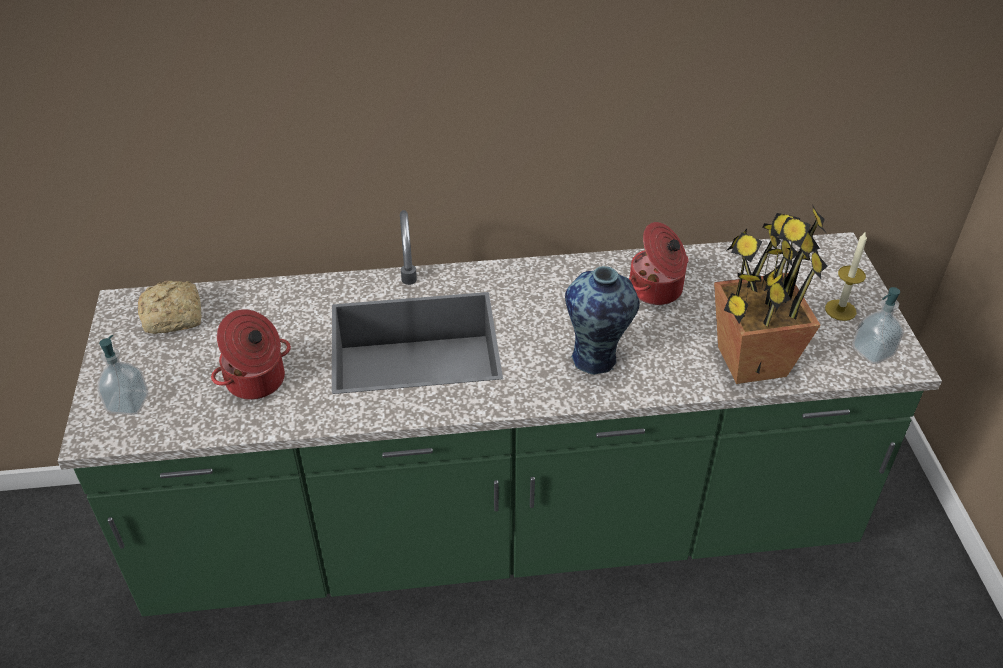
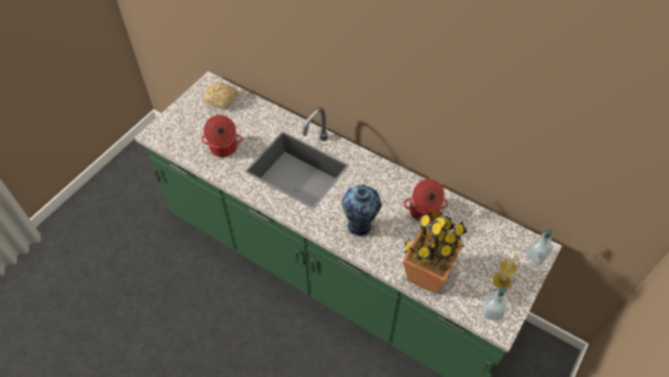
camera: 40 degrees right, 10 degrees up
soap dispenser [98,335,148,415] -> soap dispenser moved to [525,228,553,265]

